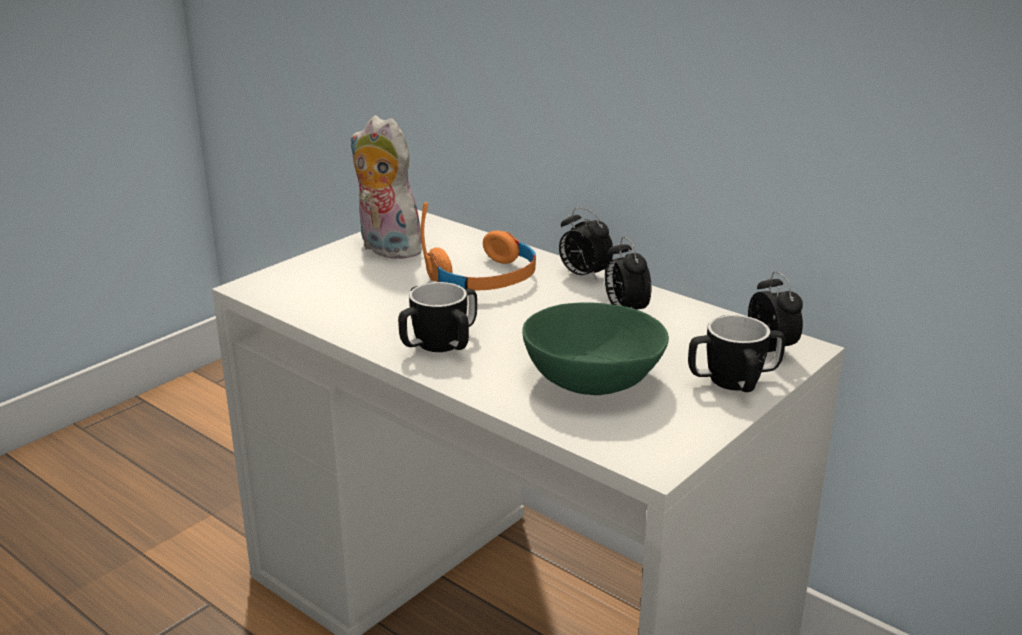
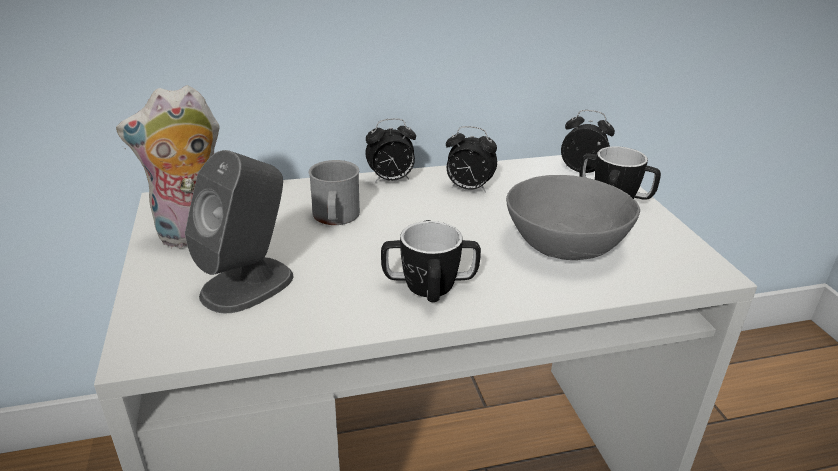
camera: 55 degrees left, 5 degrees up
orange headphones [421,202,536,291] -> grey mug [309,160,360,225]
green bowl [522,302,669,395] -> grey bowl [506,175,640,260]
none -> grey speaker [185,150,294,313]

